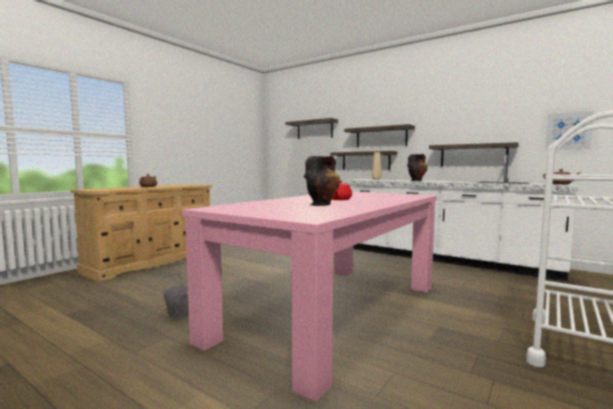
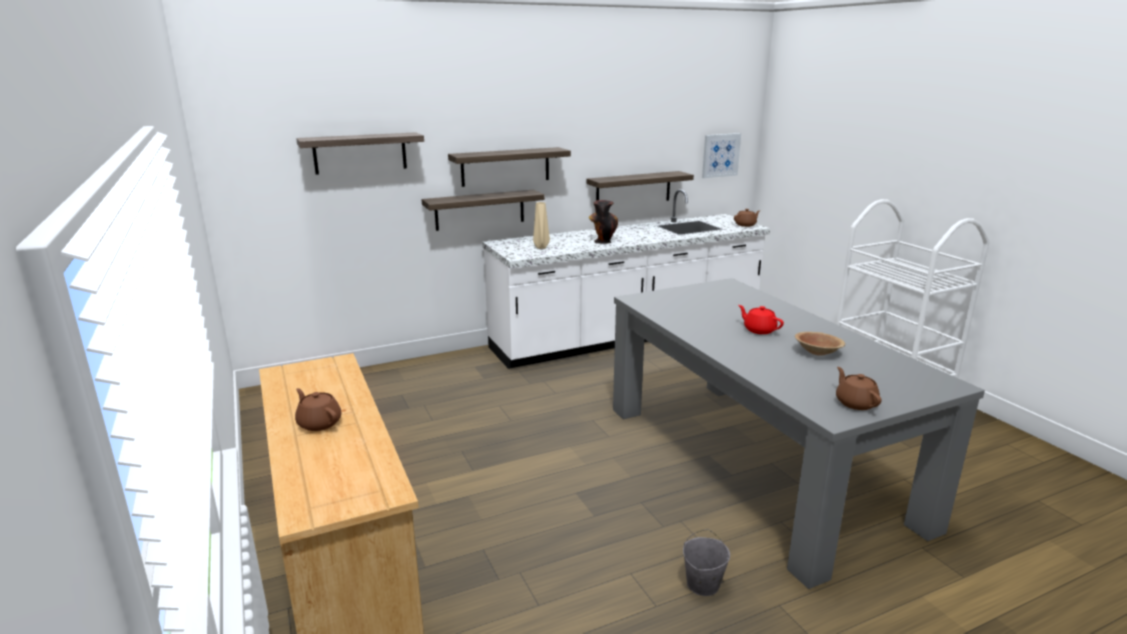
camera: 60 degrees left, 15 degrees up
pink dining table [182,192,437,402] -> grey dining table [613,278,985,589]
vase [303,156,340,206] -> brown bowl [795,332,845,355]
none -> brown teapot [836,367,881,410]

